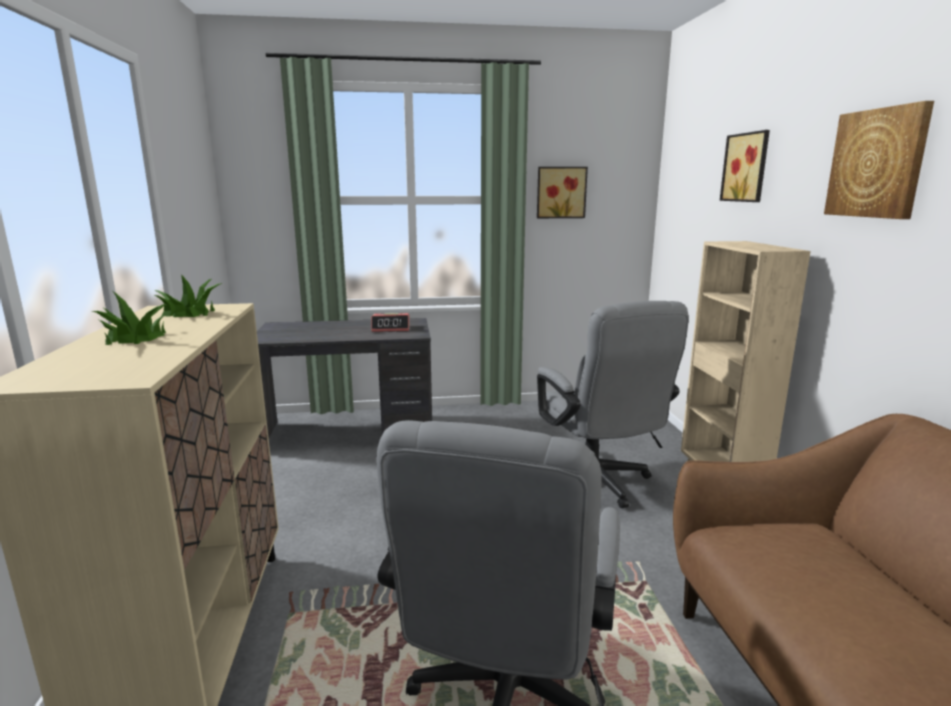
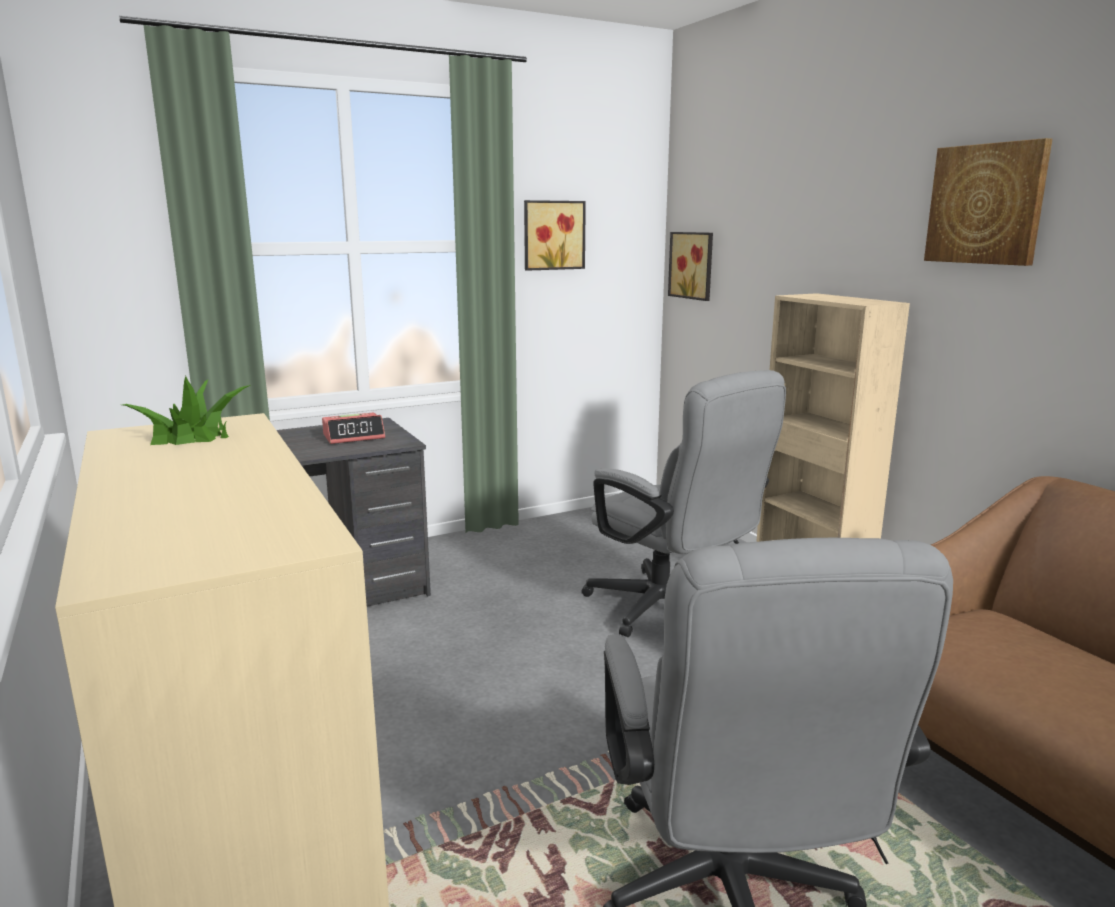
camera: 20 degrees left, 0 degrees up
potted plant [93,291,166,345] -> none
picture [720,130,770,202] -> picture moved to [668,232,713,301]

